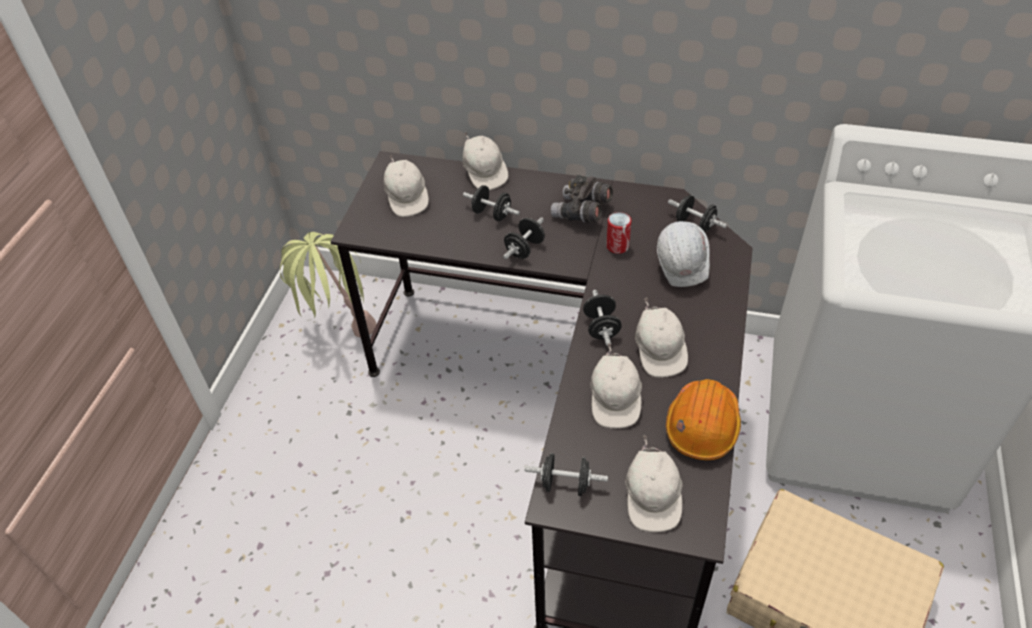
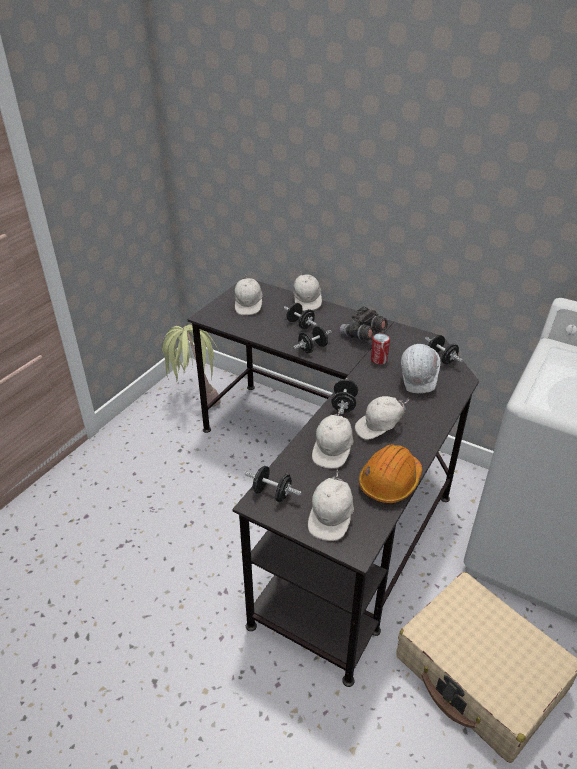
camera: 15 degrees right, 10 degrees down
white cap [635,298,688,378] -> white cap turned 60 degrees clockwise [355,396,409,440]

